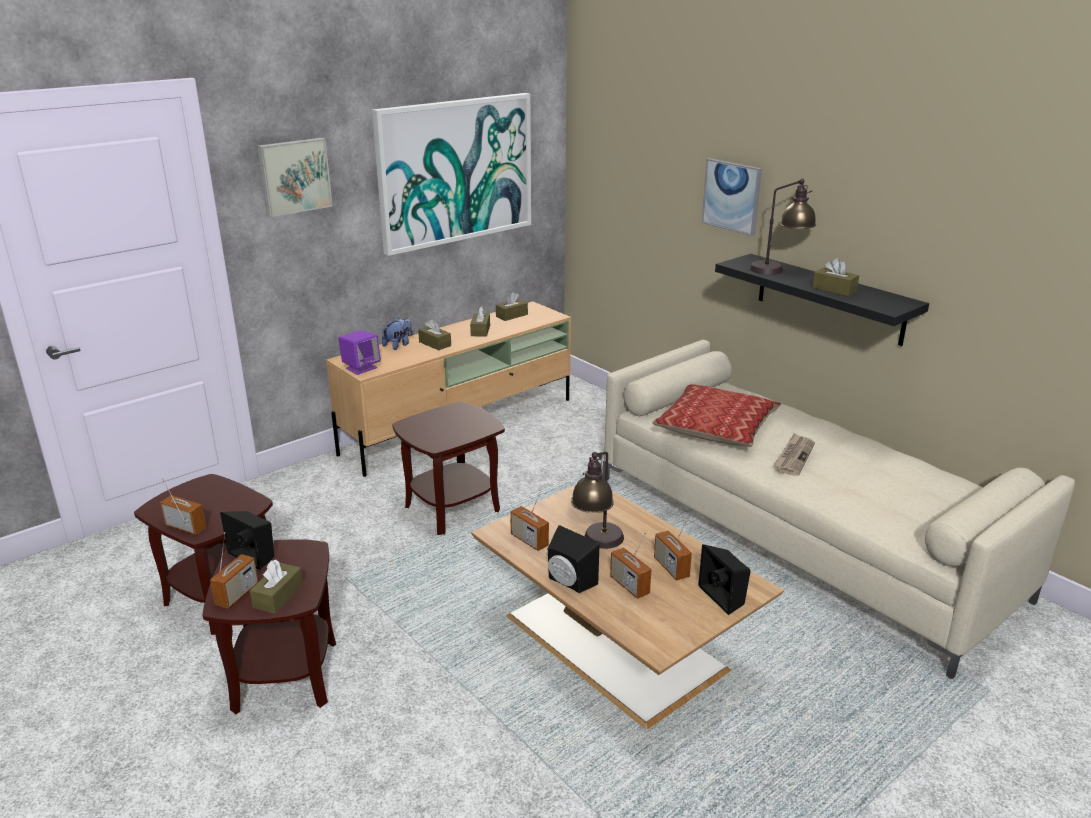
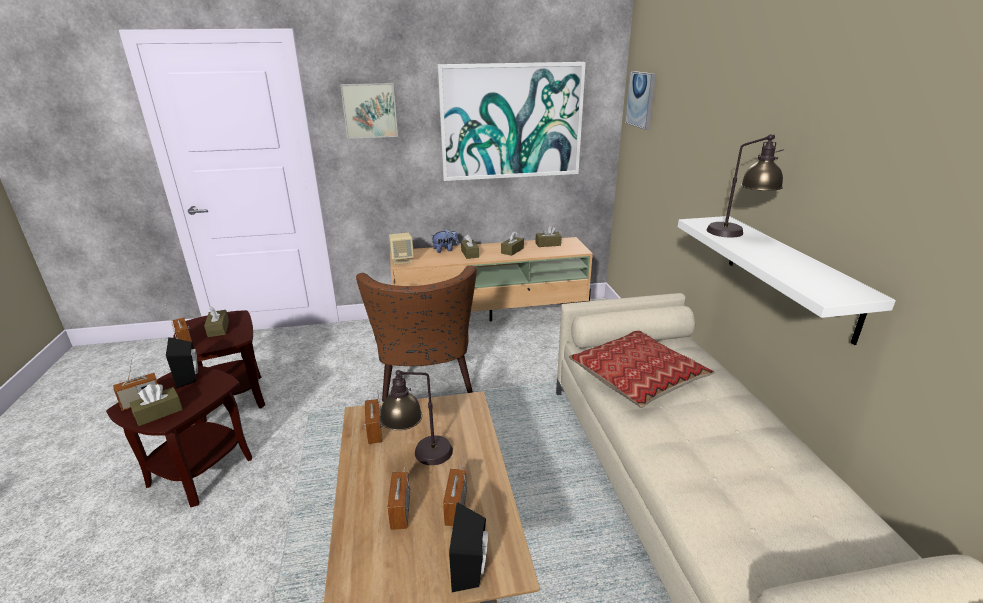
camera: 30 degrees right, 0 degrees up
purple speaker [338,330,381,375] -> beige speaker [389,233,414,264]
brown side table [392,402,505,535] -> brown armchair [356,265,477,402]
black speaker [548,525,599,593] -> none
picture [702,158,762,236] -> picture moved to [625,71,656,130]
black shelf [715,254,929,346] -> white shelf [678,216,896,345]
newspaper [773,433,815,476] -> none
brown tissue box [812,258,859,296] -> brown tissue box moved to [204,306,229,337]

